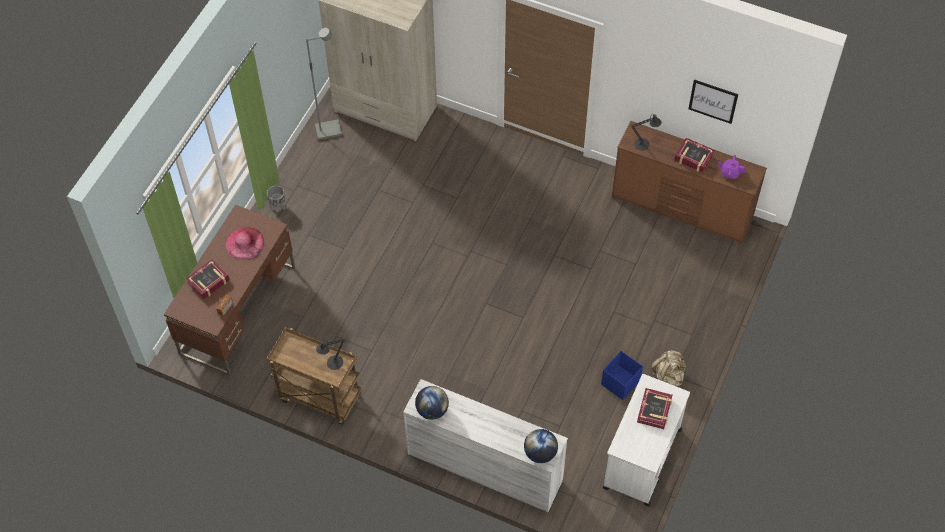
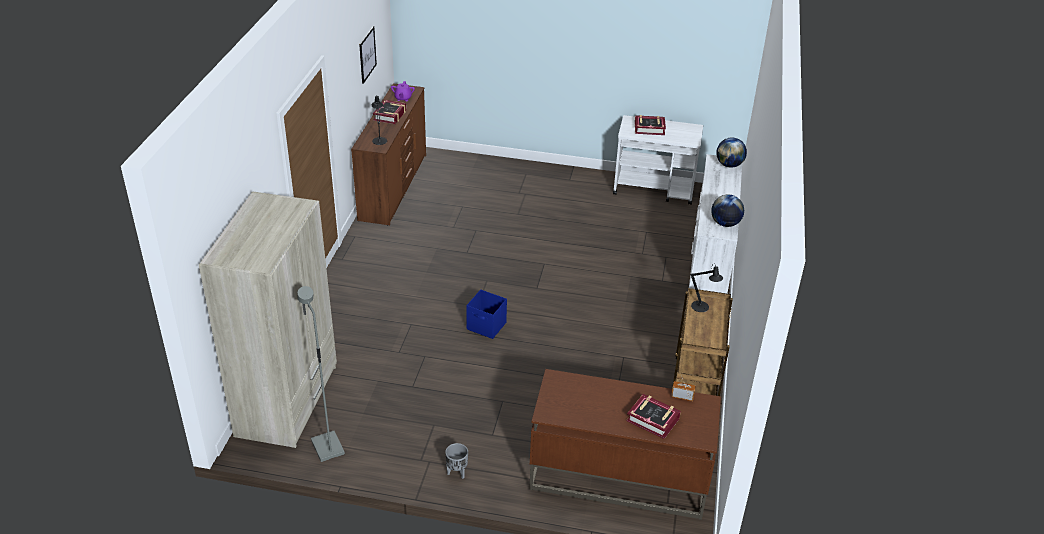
camera: 105 degrees left, 20 degrees down
pink hat [226,227,264,260] -> none
blue storage box [601,351,643,400] -> blue storage box moved to [466,290,507,339]
beige backpack [651,350,687,387] -> none

